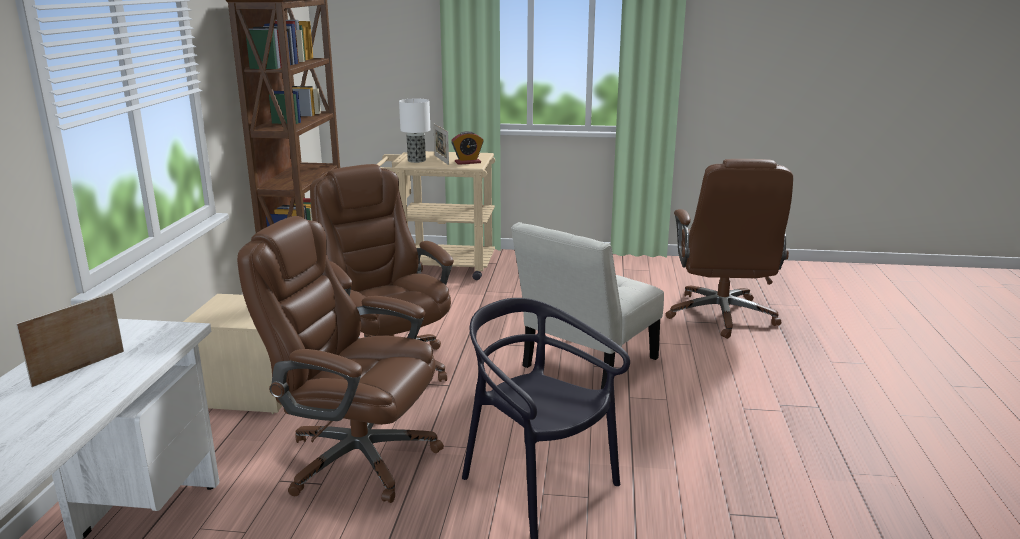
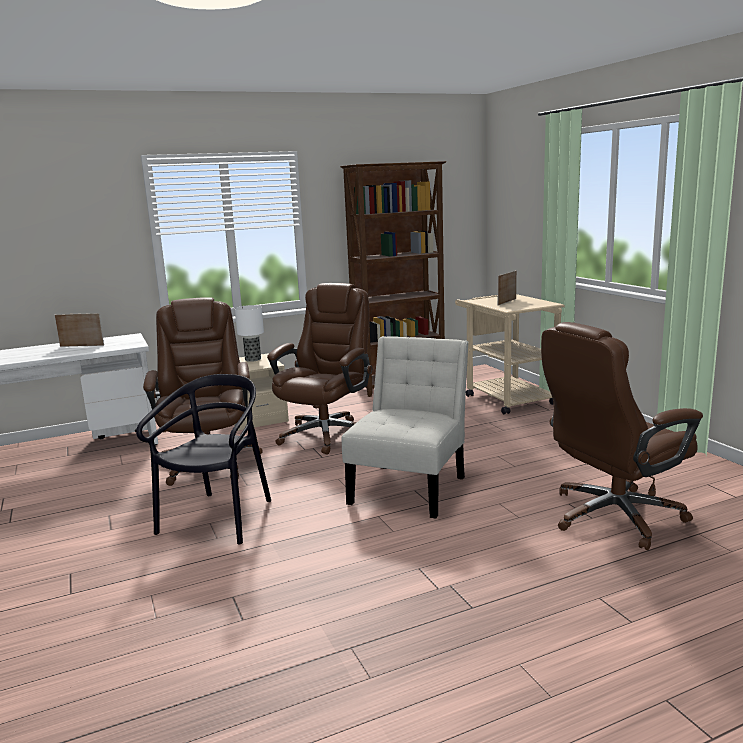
camera: 60 degrees right, 5 degrees down
table lamp [399,99,430,163] -> table lamp moved to [235,305,264,362]
alarm clock [451,131,484,165] -> none
white chair [511,222,664,389] -> white chair turned 105 degrees clockwise [342,336,469,519]

